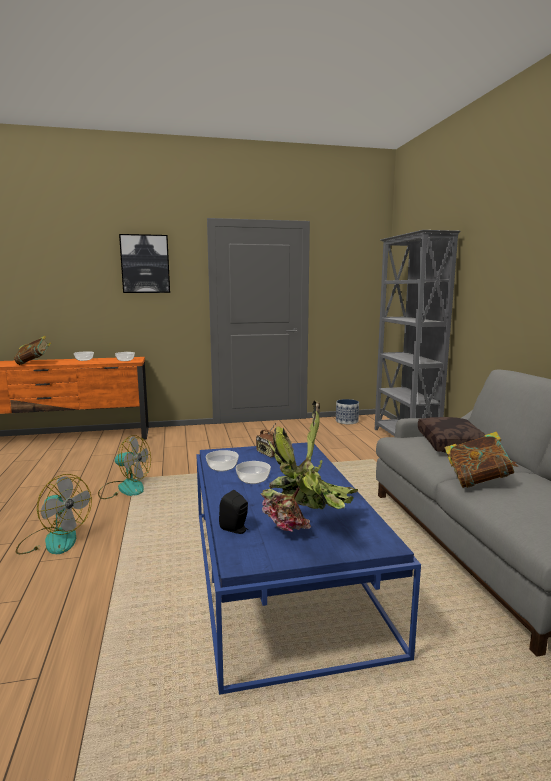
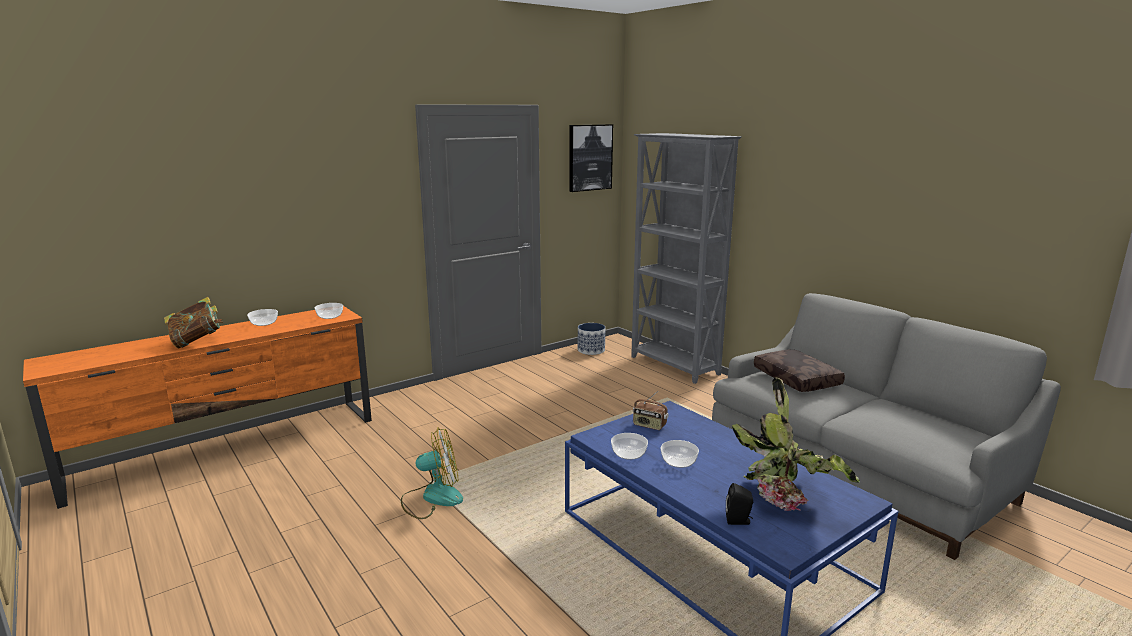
camera: 25 degrees left, 5 degrees up
fan [16,474,92,554] -> none
picture [119,234,170,293] -> picture moved to [569,124,613,192]
book [444,432,519,488] -> none

